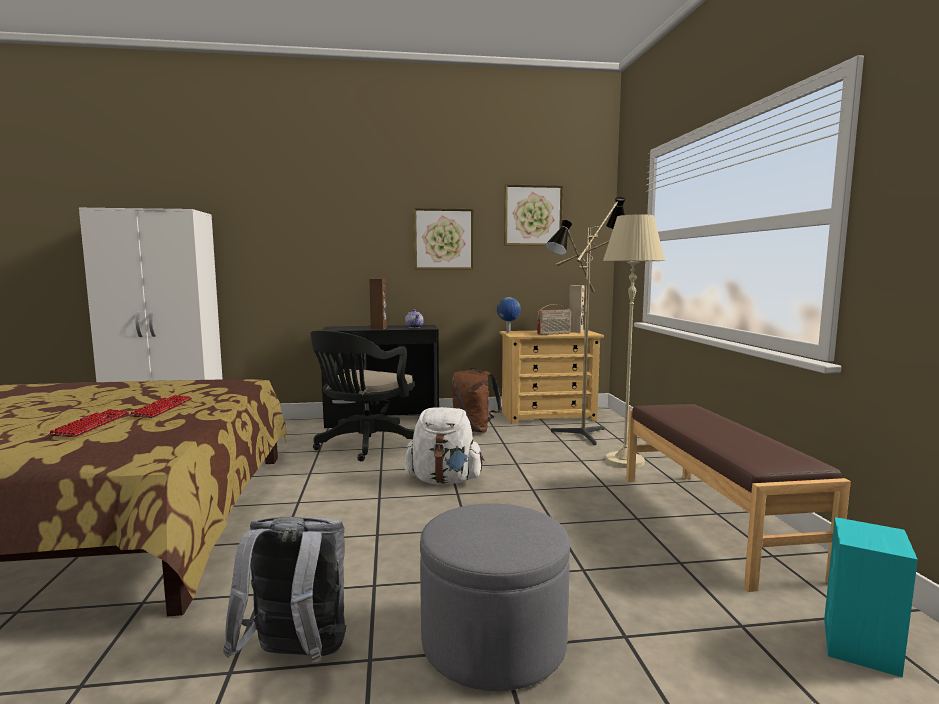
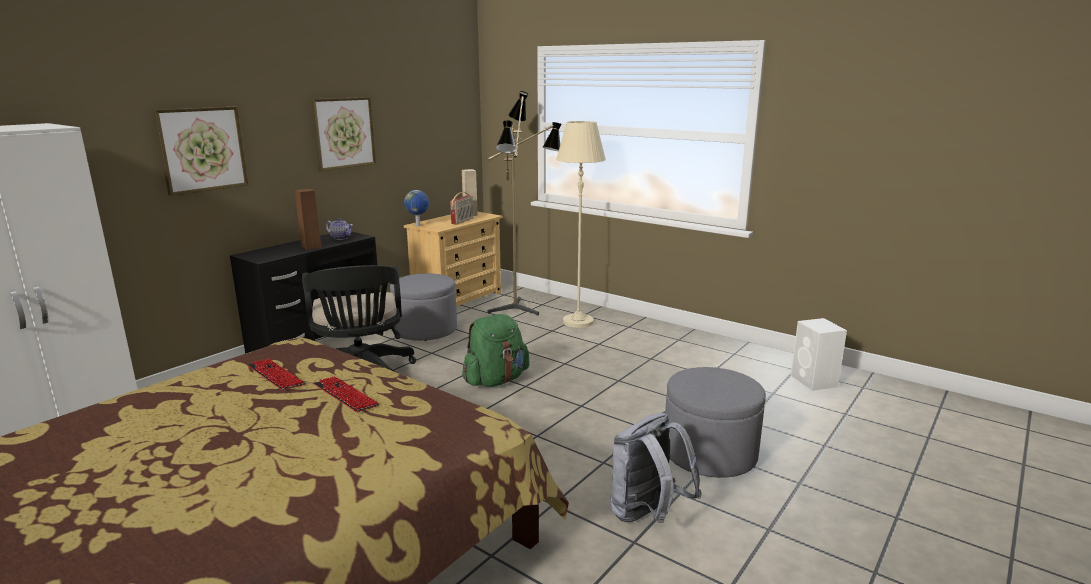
camera: 45 degrees left, 10 degrees up
keyboard [48,409,129,437] -> keyboard moved to [248,358,306,390]
white backpack [405,407,484,485] -> green backpack [462,314,530,387]
brown backpack [452,368,502,432] -> grey ottoman [390,273,457,341]
picture [504,184,563,246] -> picture moved to [153,107,249,196]
brown bench [626,404,851,592] -> none
turquoise speaker [824,517,918,677] -> white speaker [791,318,847,391]

